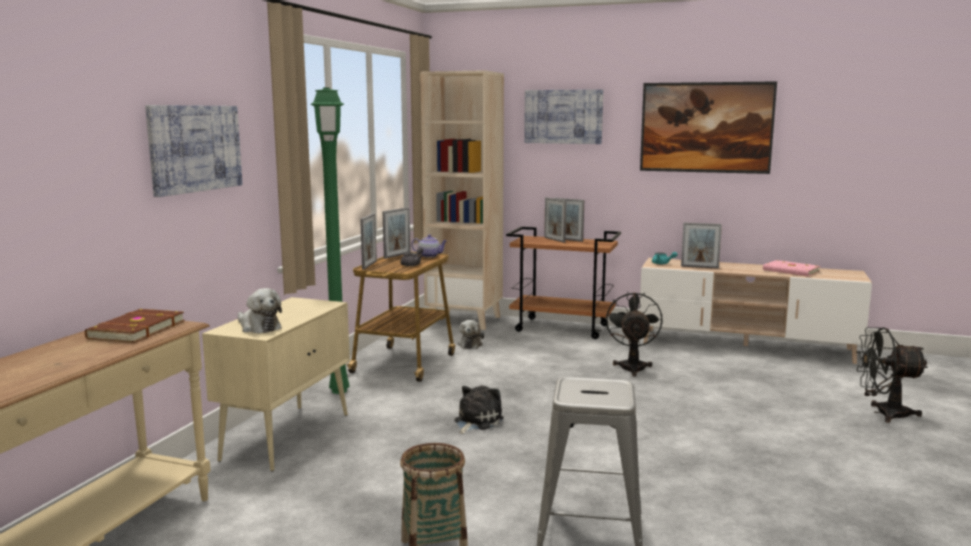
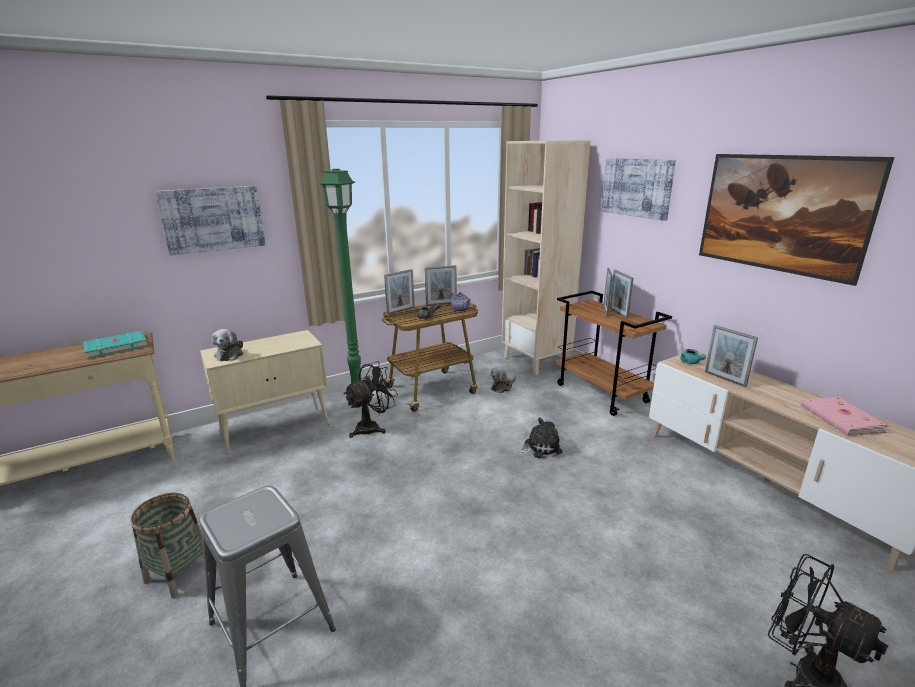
camera: 40 degrees right, 10 degrees up
brown book [85,309,185,343] -> turquoise book [83,331,148,359]
plush toy [454,385,504,434] -> plush toy moved to [517,417,562,458]
black fan [606,291,663,377] -> black fan moved to [344,361,398,438]

